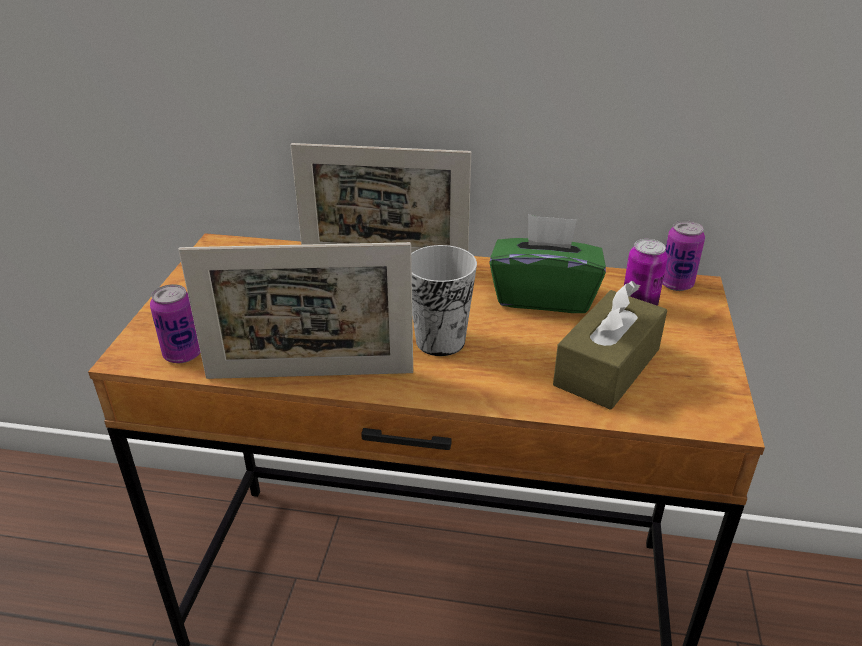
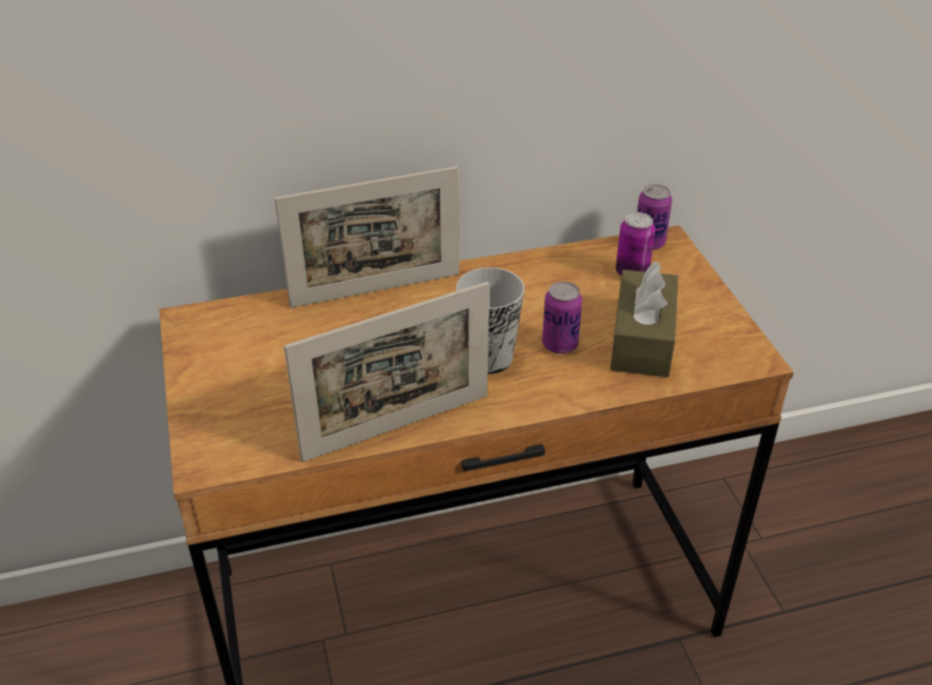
camera: 25 degrees left, 5 degrees up
can [150,284,200,363] -> can moved to [542,282,582,354]
green tissue box [489,214,606,313] -> none

